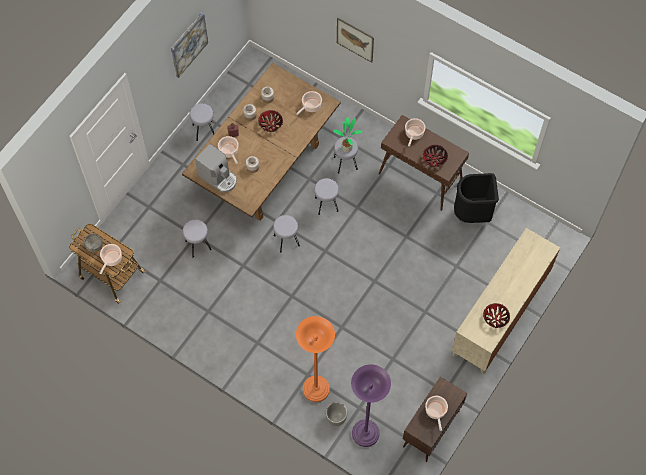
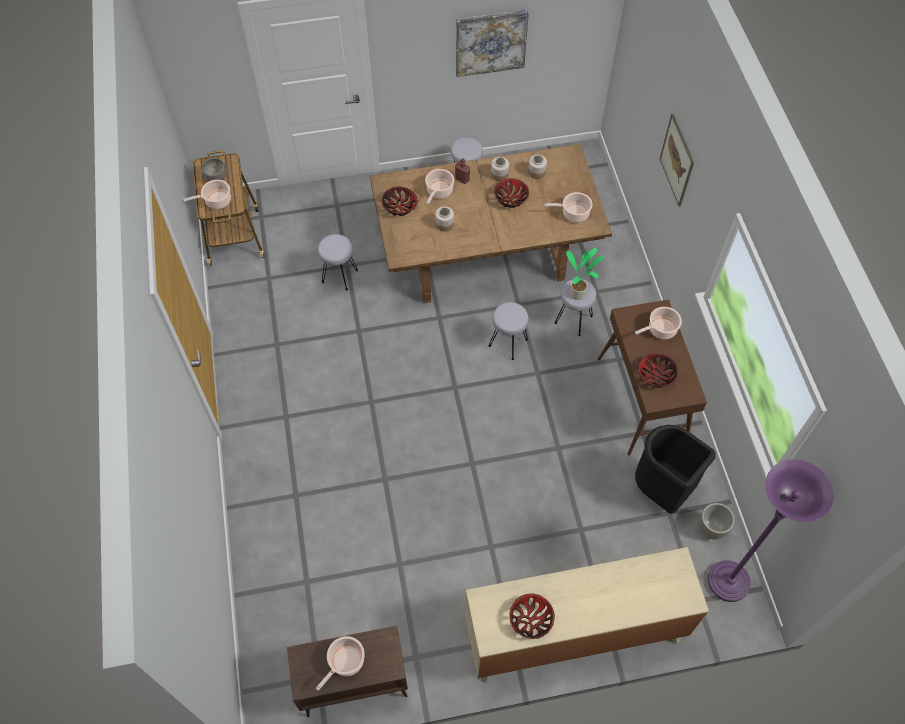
camera: 45 degrees right, 5 degrees down
coffee machine [195,144,237,192] -> bowl [382,187,417,216]
grey stool [273,215,300,252] -> none
orange floor lamp [296,316,335,402] -> none
grey planter [325,402,347,426] -> grey planter moved to [699,503,735,539]
purple floor lamp [351,364,391,447] -> purple floor lamp moved to [708,459,834,602]

